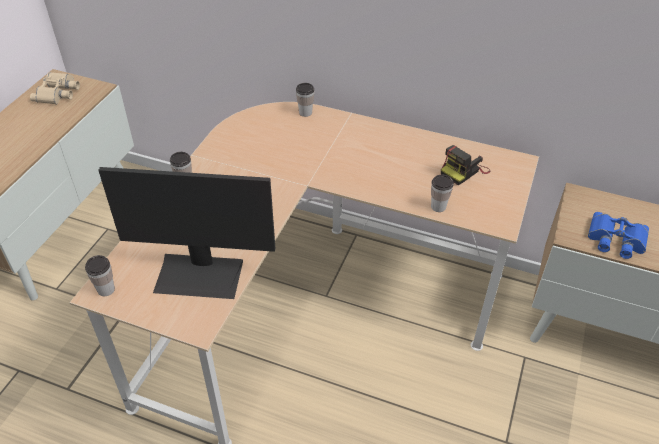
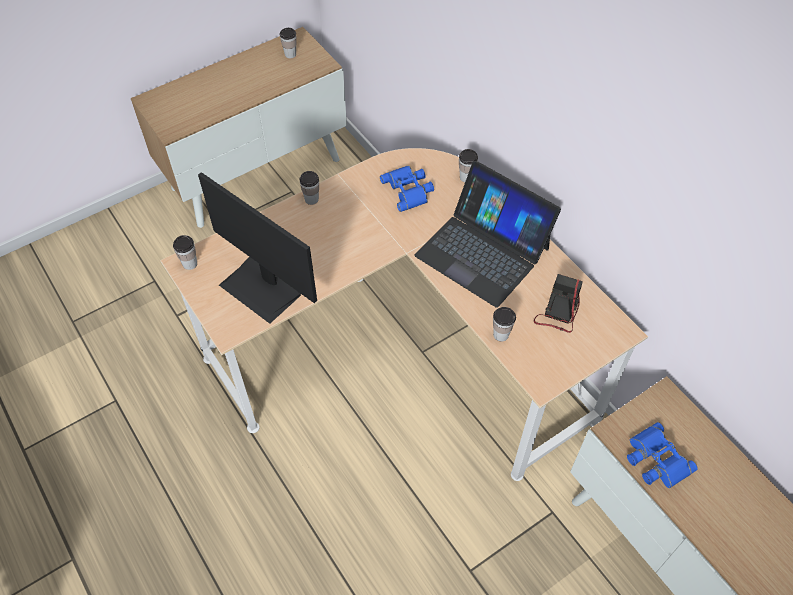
camera: 35 degrees right, 10 degrees up
beige binoculars [30,72,80,104] -> cup [280,28,297,58]
camera [441,145,490,186] -> camera turned 120 degrees clockwise [534,274,583,333]
none -> blue binoculars [380,166,434,212]
none -> laptop [414,161,561,308]

